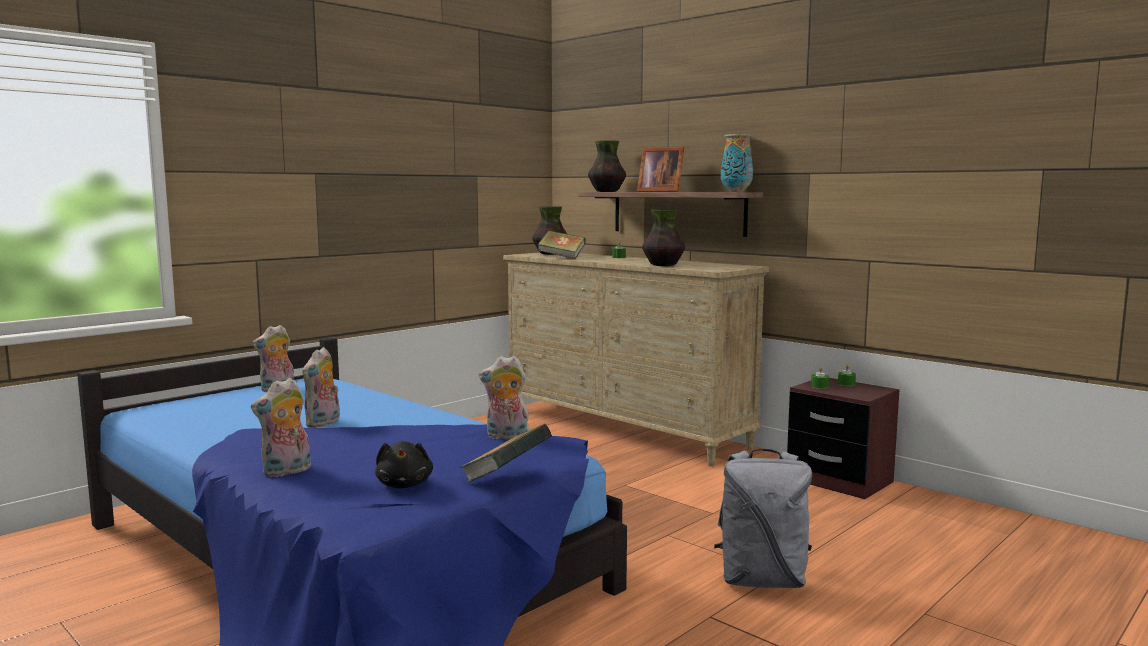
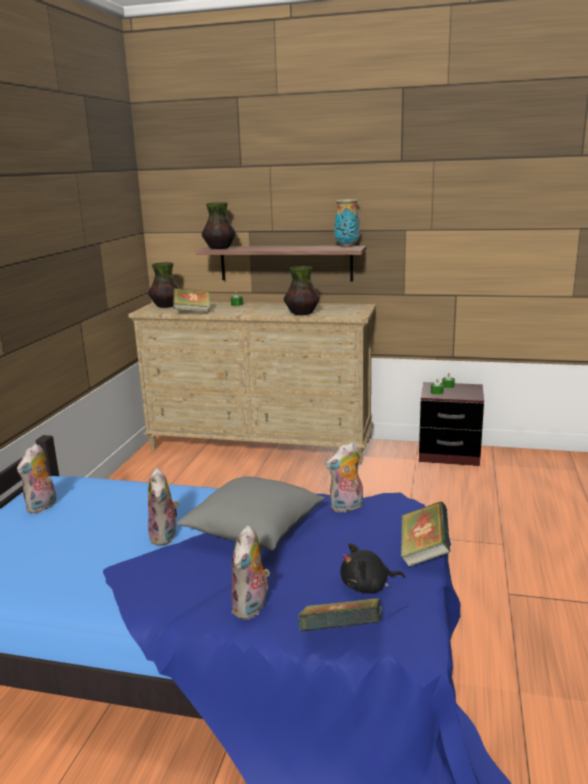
camera: 30 degrees left, 10 degrees up
black plush toy [375,441,433,488] -> black plush toy turned 120 degrees clockwise [340,543,405,594]
picture frame [637,147,684,192] -> none
grey backpack [714,449,812,588] -> none
none -> grey pillow [177,477,325,551]
none -> book [298,598,382,632]

